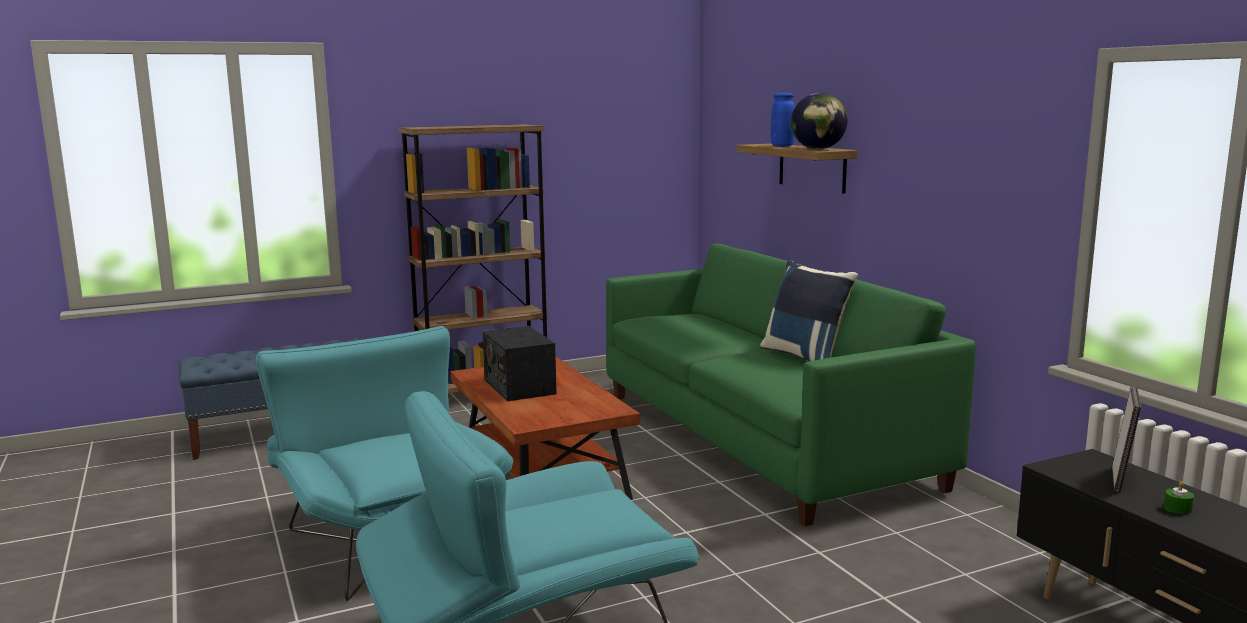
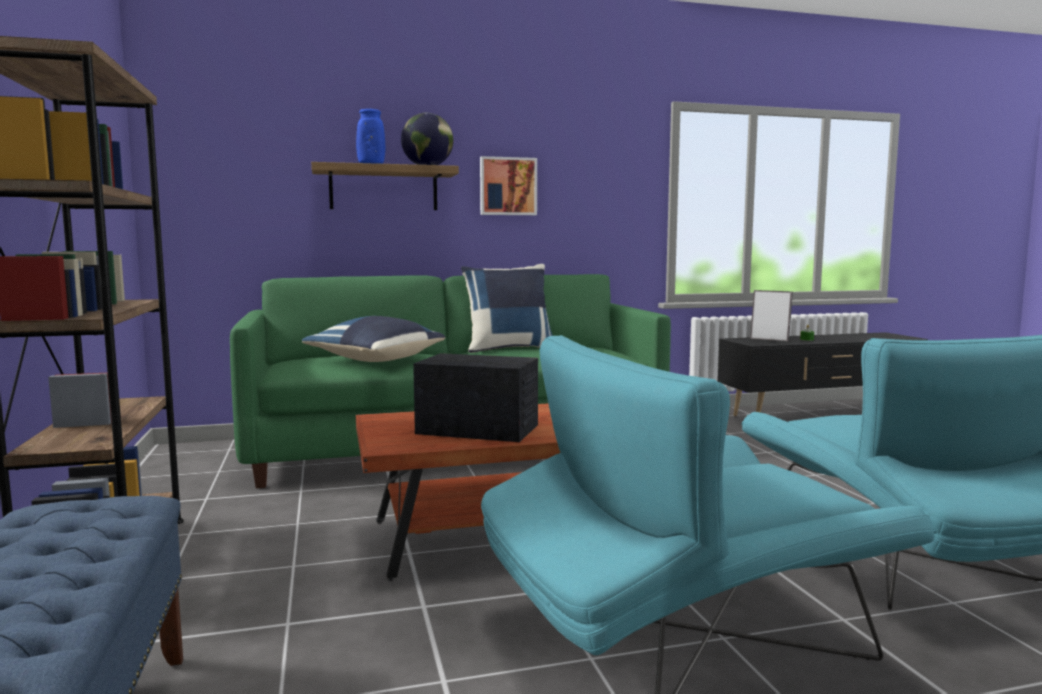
camera: 80 degrees left, 5 degrees down
radio [482,326,557,401] -> radio turned 150 degrees counterclockwise [413,353,538,442]
none -> blue pillow [302,316,446,362]
none -> picture [480,156,537,215]

